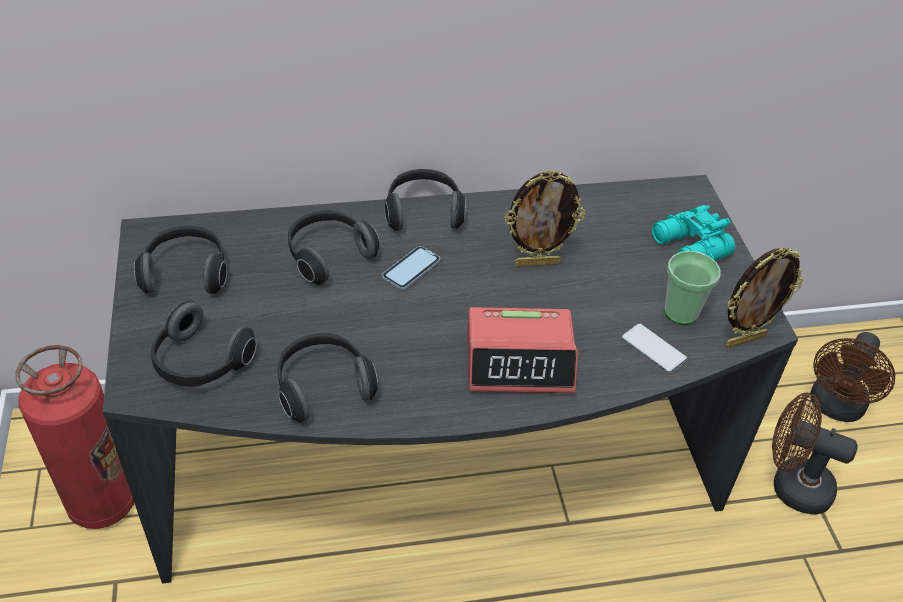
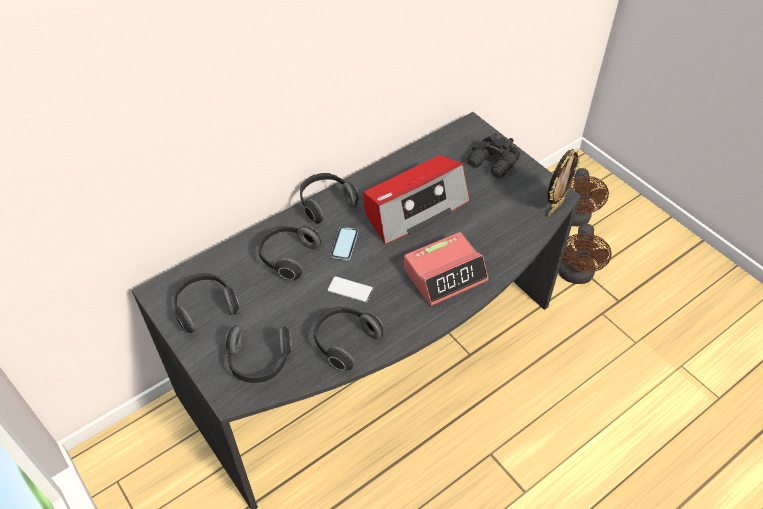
camera: 25 degrees left, 5 degrees up
fire extinguisher [15,345,134,529] -> none
picture frame [505,170,585,266] -> radio [364,155,470,245]
phone [621,323,688,373] -> phone moved to [327,276,373,302]
turquoise binoculars [652,205,735,261] -> black binoculars [467,134,520,178]
cup [664,251,721,325] -> none
brown fan [772,392,858,515] -> brown fan turned 75 degrees counterclockwise [558,224,612,284]

